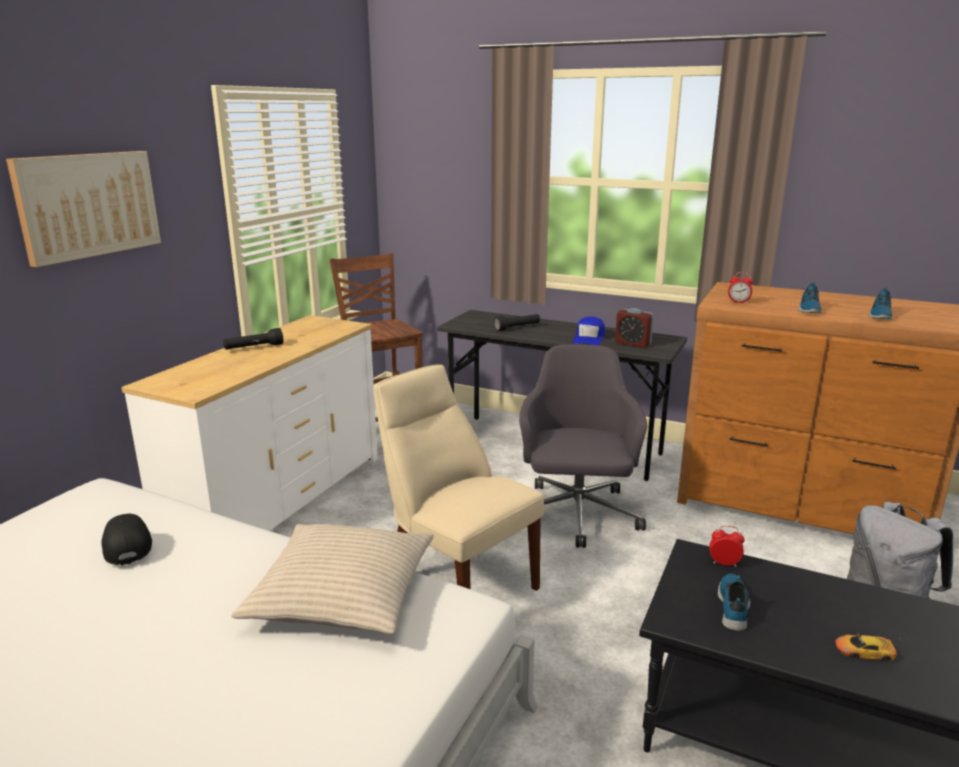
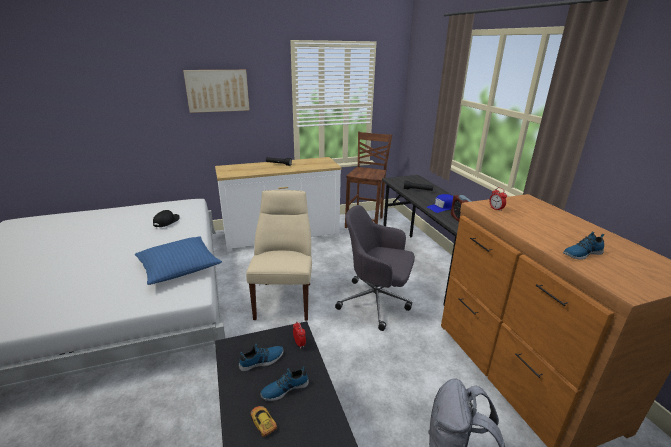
camera: 45 degrees right, 5 degrees up
beige pillow [231,524,434,634] -> blue pillow [135,236,222,285]
grey office chair [519,344,647,548] -> grey office chair turned 120 degrees counterclockwise [335,205,415,331]
shoe [798,282,822,313] -> shoe moved to [260,366,309,401]

